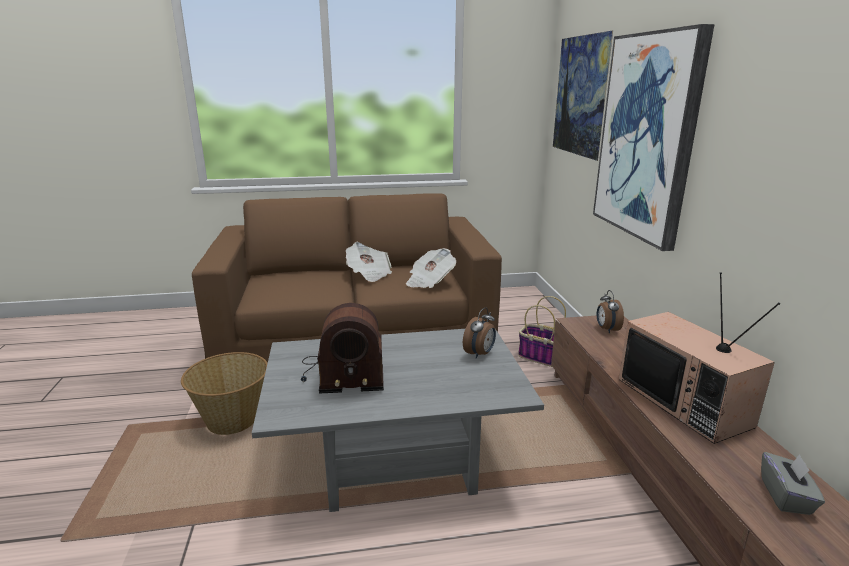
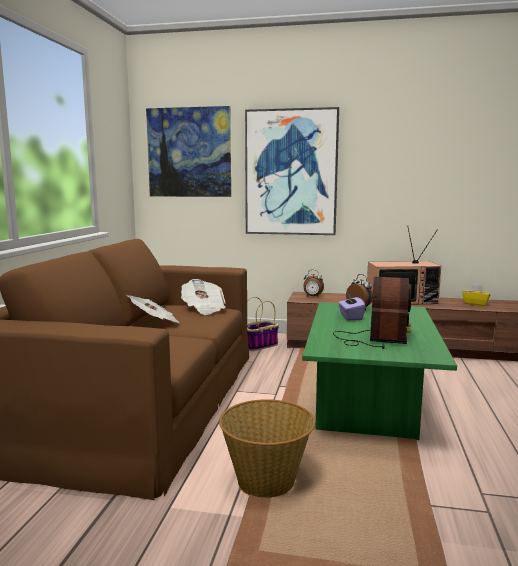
camera: 70 degrees left, 10 degrees down
grey coffee table [252,329,544,512] -> green coffee table [302,302,457,440]
grey tissue box [761,452,825,515] -> yellow tissue box [462,284,490,306]
none -> purple tissue box [338,292,365,320]

